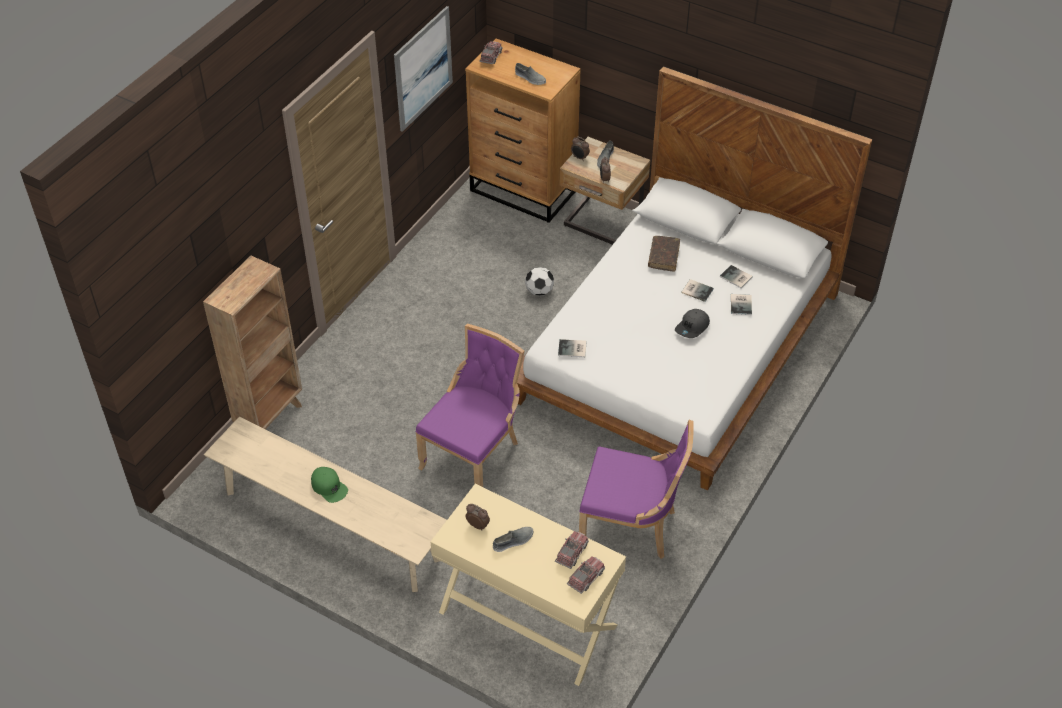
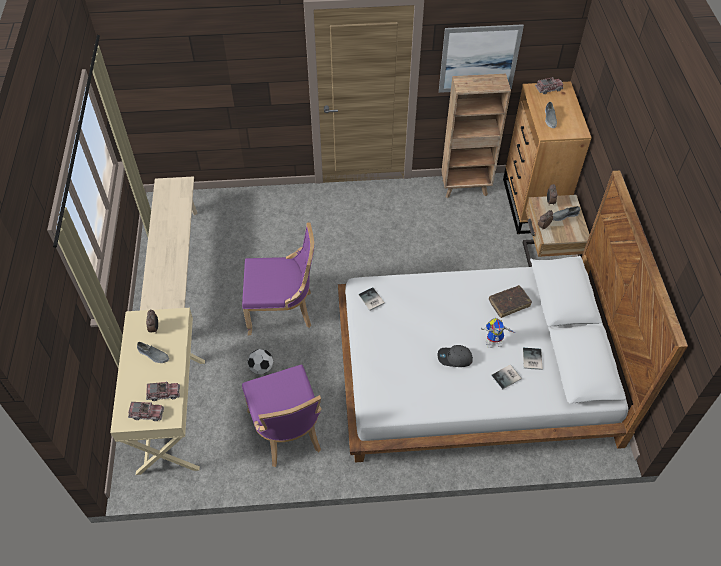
camera: 55 degrees right, 5 degrees up
brown bookcase [203,256,302,429] -> brown bookcase moved to [441,74,511,198]
green cap [311,467,348,503] -> none
football [525,267,554,296] -> football moved to [247,349,273,374]
book [681,279,714,302] -> toy robot [481,318,515,348]

